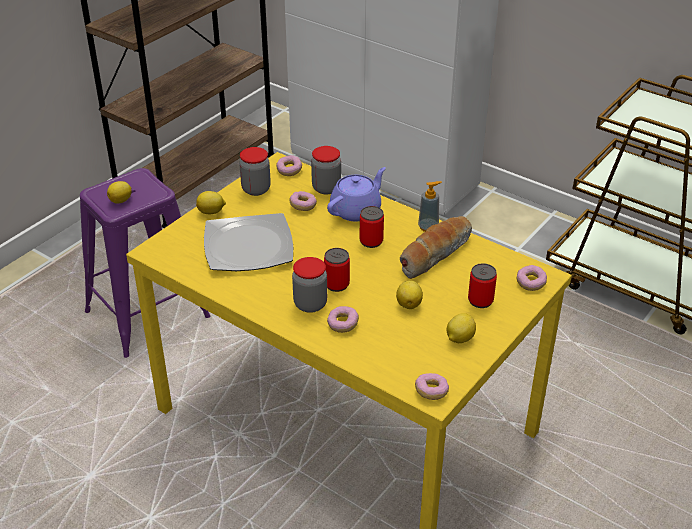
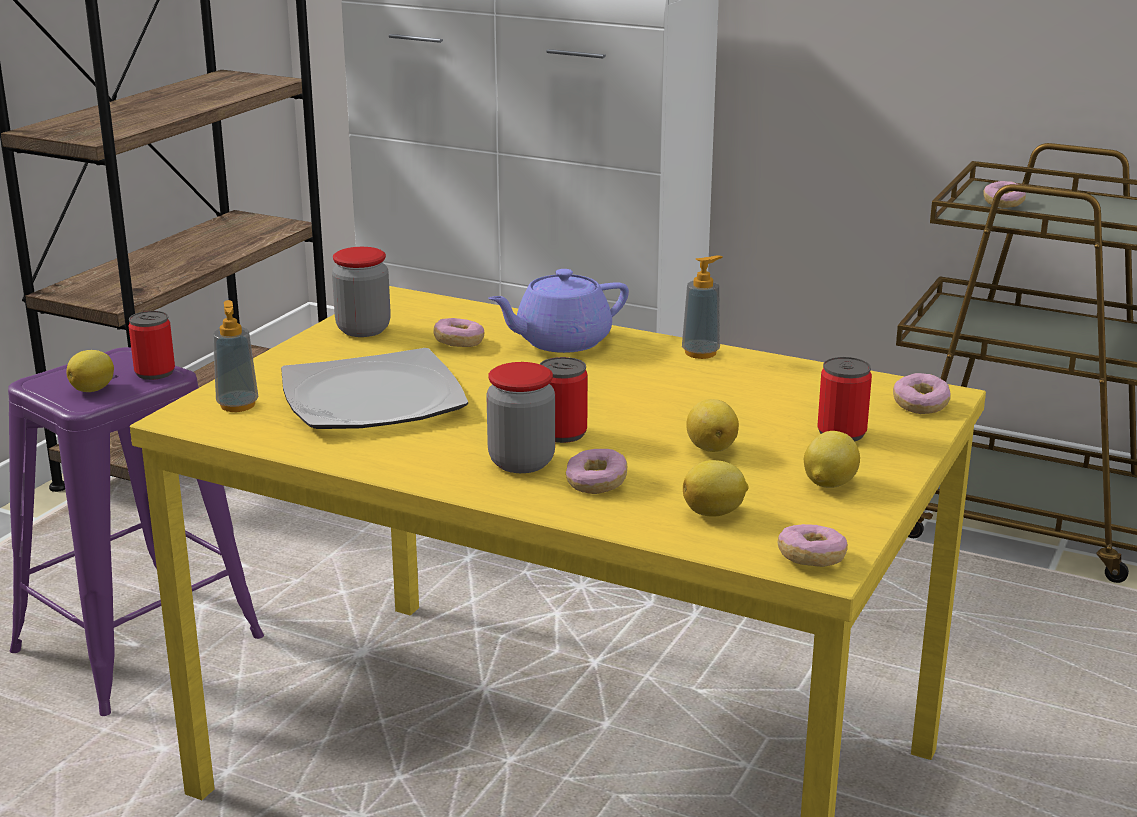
camera: 10 degrees left, 15 degrees down
lemon [196,191,226,214] -> lemon moved to [683,460,748,517]
donut [276,155,302,176] -> donut moved to [984,181,1026,208]
jar [311,146,341,195] -> none
purple teapot [327,167,386,221] -> purple teapot turned 150 degrees counterclockwise [488,269,629,353]
can [360,206,384,248] -> can moved to [129,311,175,380]
bread [400,216,472,279] -> none
none -> soap dispenser [213,300,258,412]

